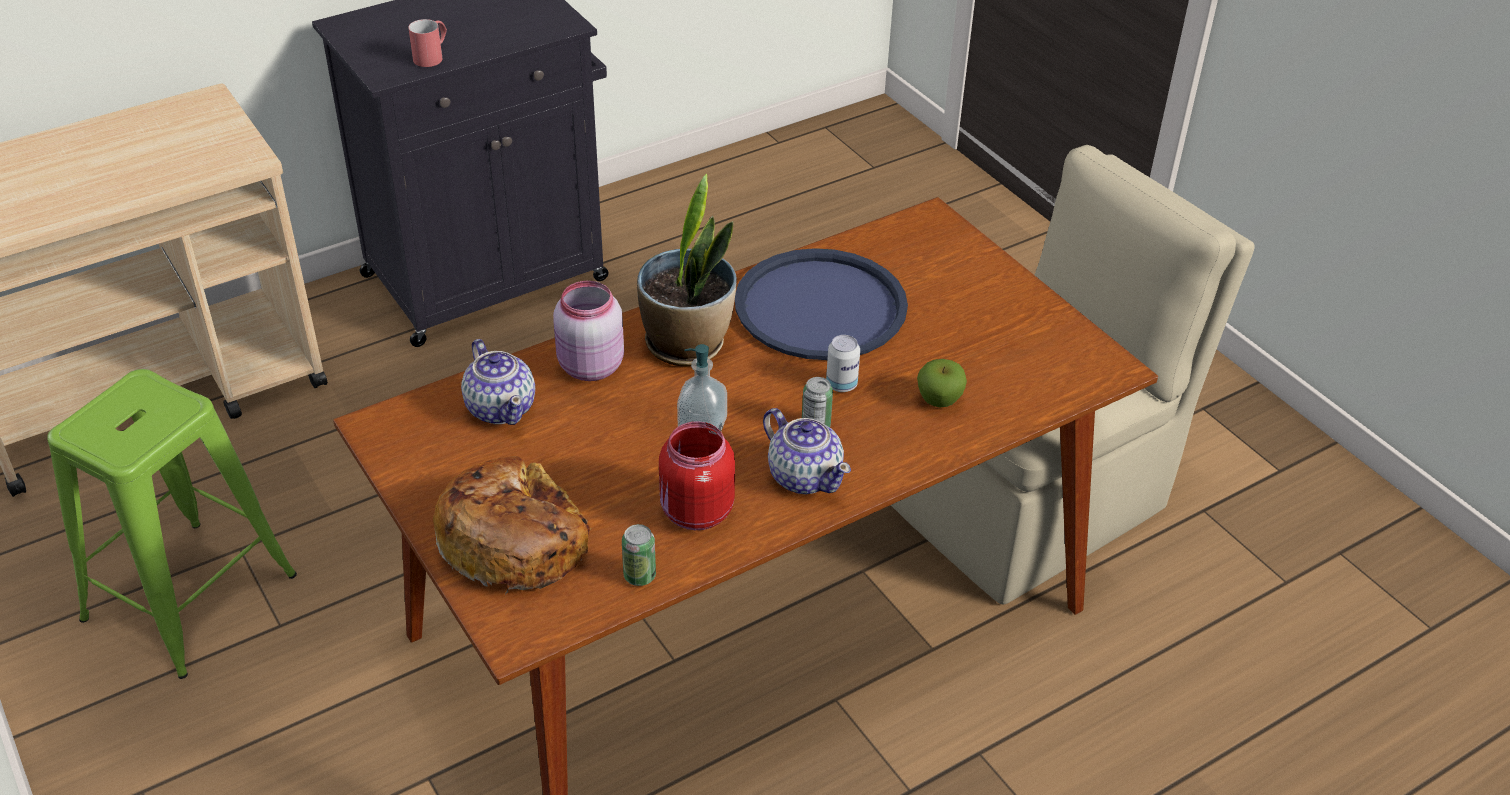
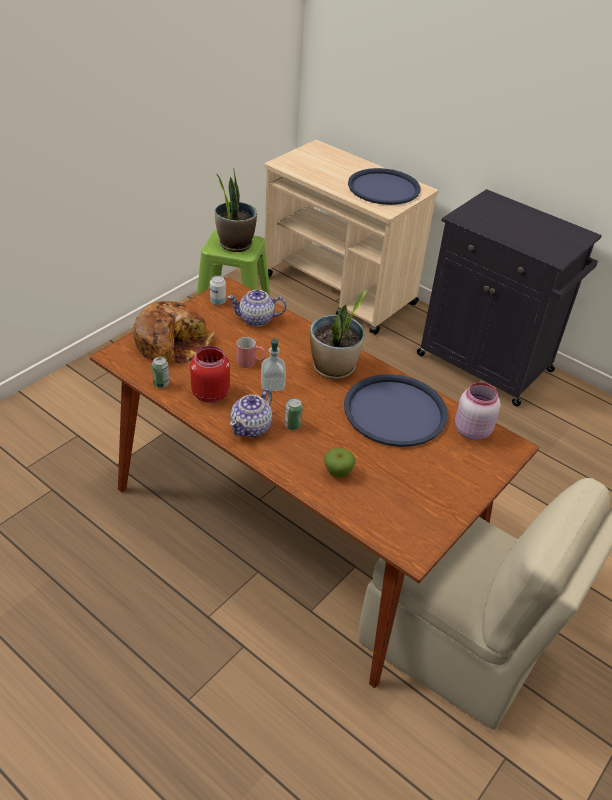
camera: 70 degrees right, 0 degrees up
red mug [408,19,447,67] -> red mug moved to [236,337,266,368]
teapot [461,339,535,425] -> teapot turned 45 degrees clockwise [227,290,287,326]
pink jar [553,281,624,381] -> pink jar moved to [455,382,501,441]
can [826,335,860,392] -> can moved to [210,276,226,305]
none -> potted plant [215,170,257,252]
none -> blue tray [348,168,420,205]

